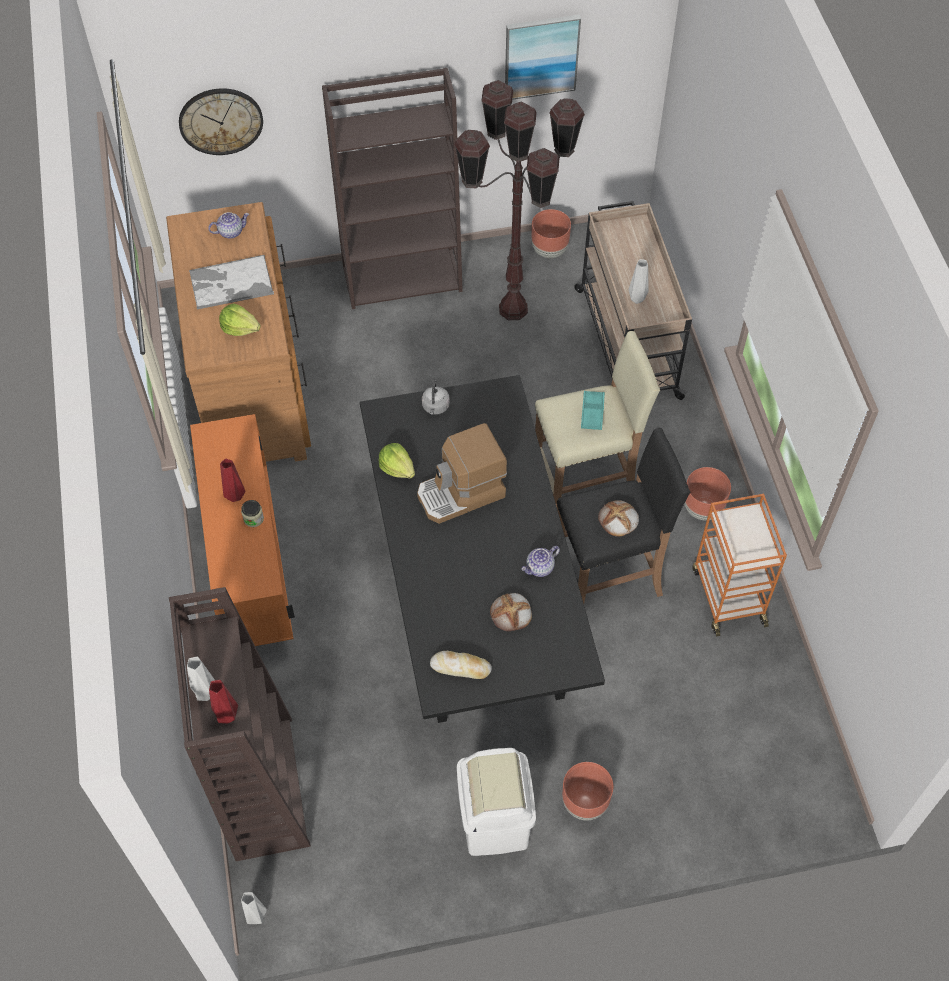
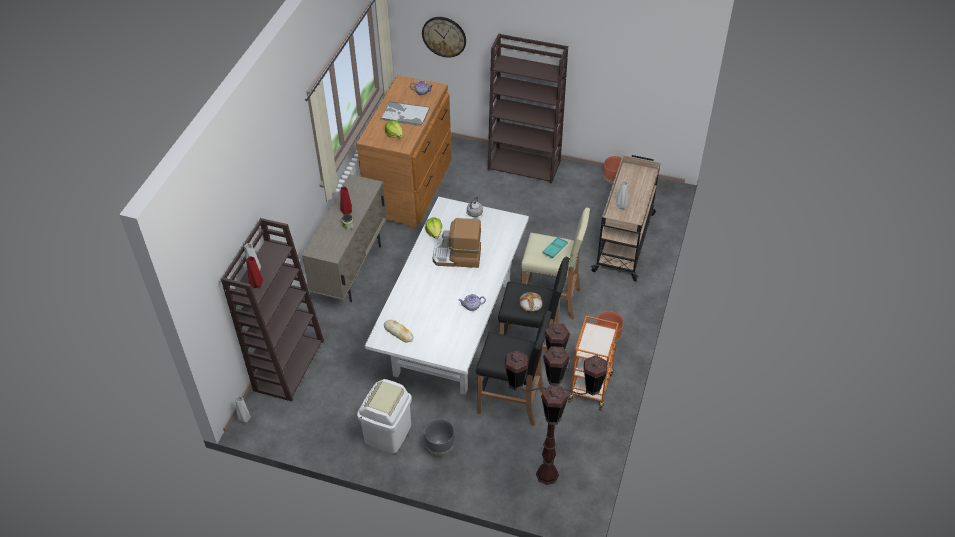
camera: 30 degrees right, 10 degrees down
orange cabinet [190,414,295,646] -> beige cabinet [302,174,387,302]
black dining table [360,375,605,723] -> white dining table [365,197,529,395]
brown floor lamp [454,80,585,320] -> brown floor lamp moved to [505,323,607,485]
bread [490,593,532,631] -> none
picture [505,15,581,100] -> none
brown planter [562,762,613,820] -> grey planter [424,419,454,456]
none -> black stool [476,311,552,426]

